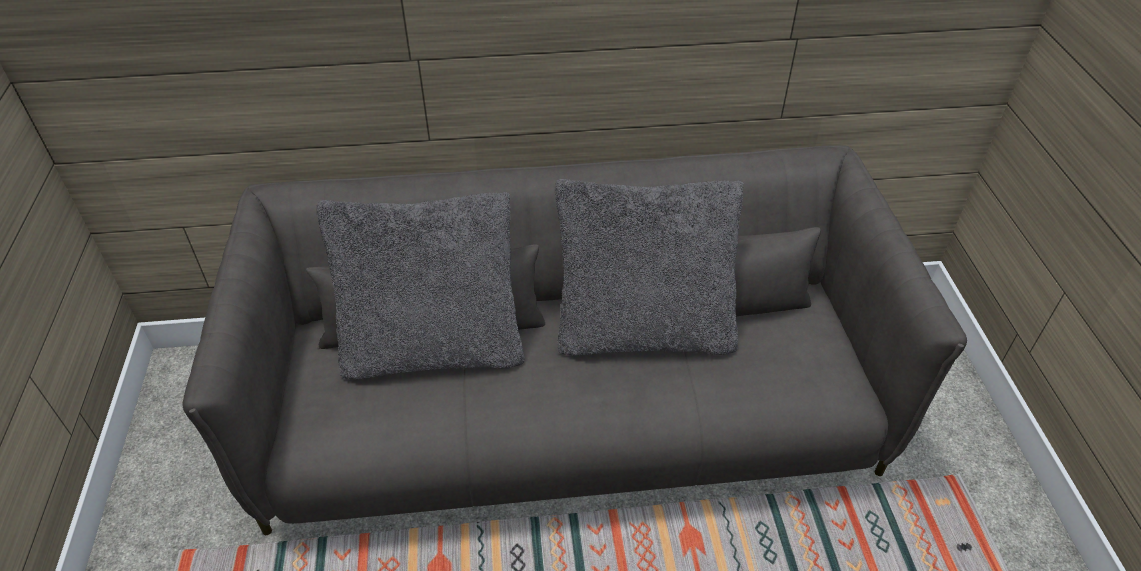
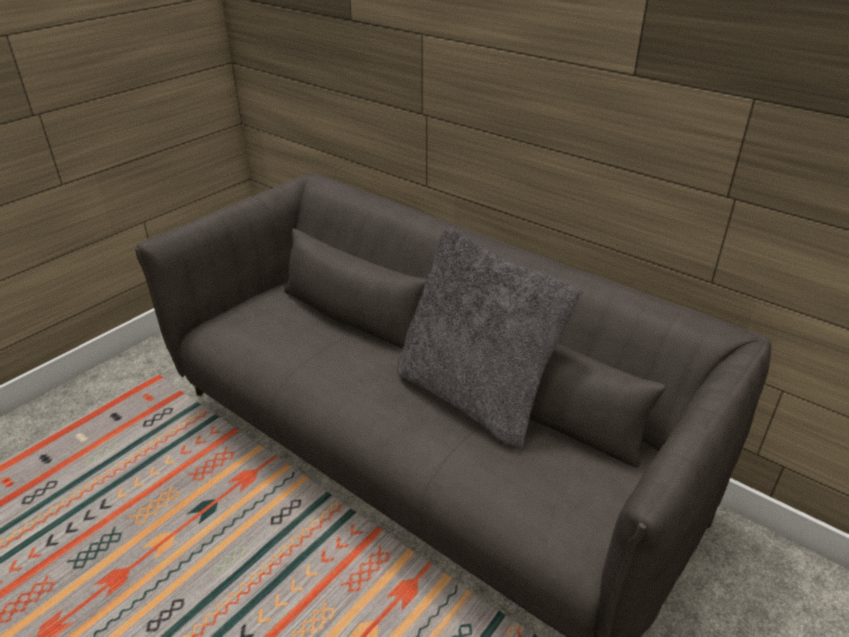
camera: 45 degrees right, 10 degrees down
grey pillow [316,192,525,380] -> none

